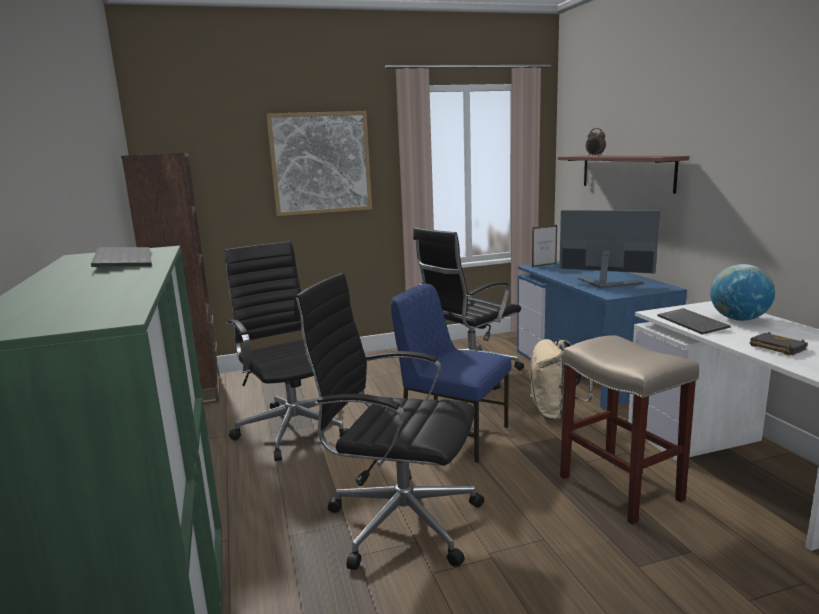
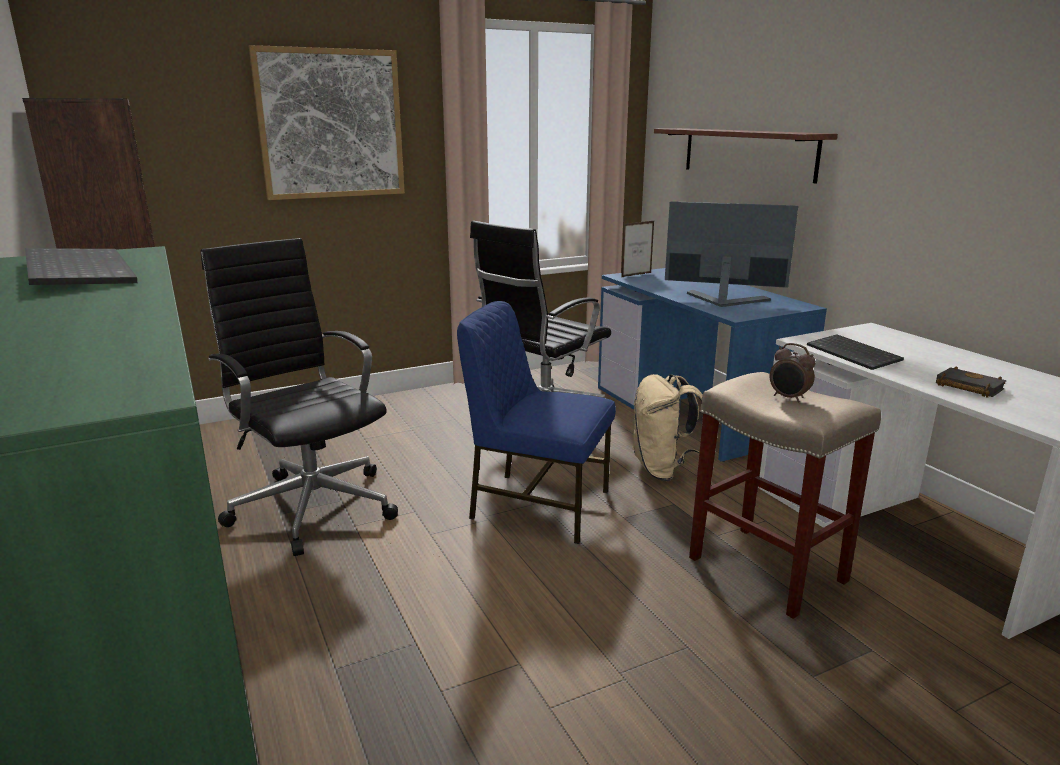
camera: 10 degrees left, 5 degrees up
black office chair [294,273,484,570] -> none
alarm clock [586,128,606,156] -> alarm clock moved to [770,343,816,403]
globe [710,264,775,321] -> none

